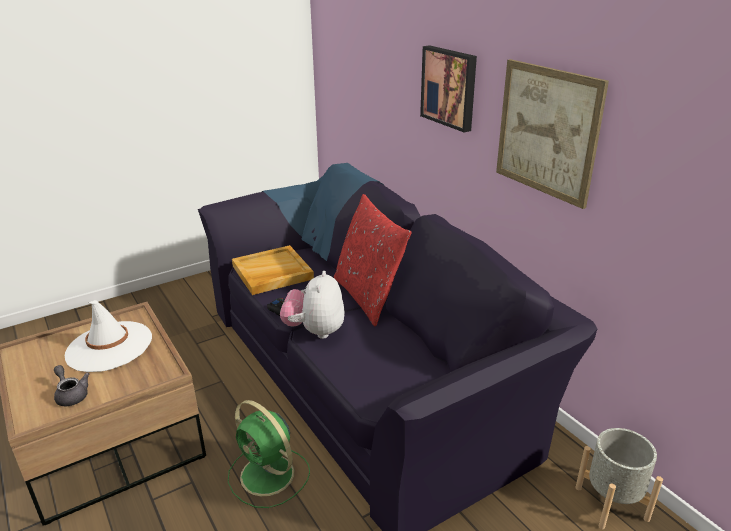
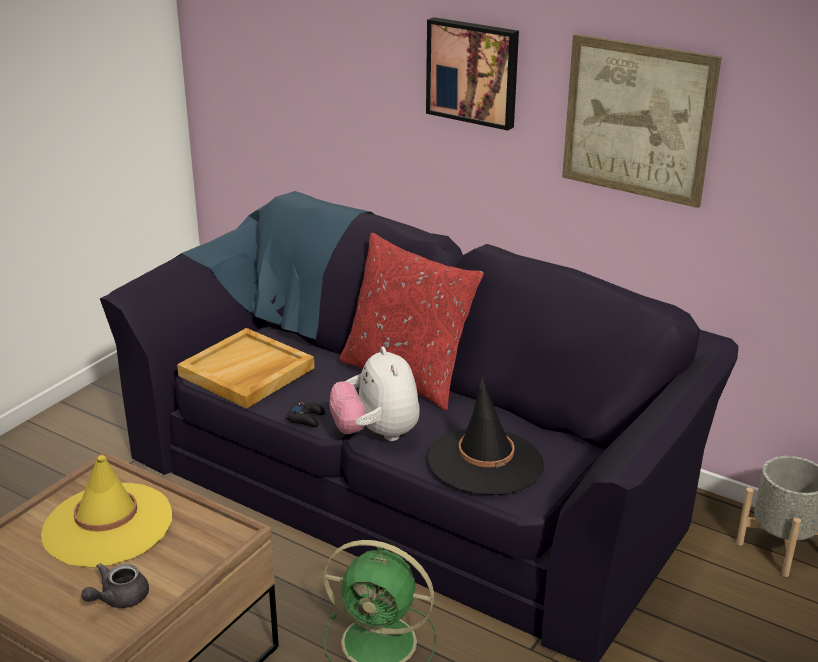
camera: 25 degrees left, 0 degrees up
grey teapot [54,365,89,406] -> grey teapot turned 75 degrees counterclockwise [81,563,149,608]
white hat [65,300,152,372] -> yellow hat [41,455,172,568]
none -> black hat [428,377,544,495]

